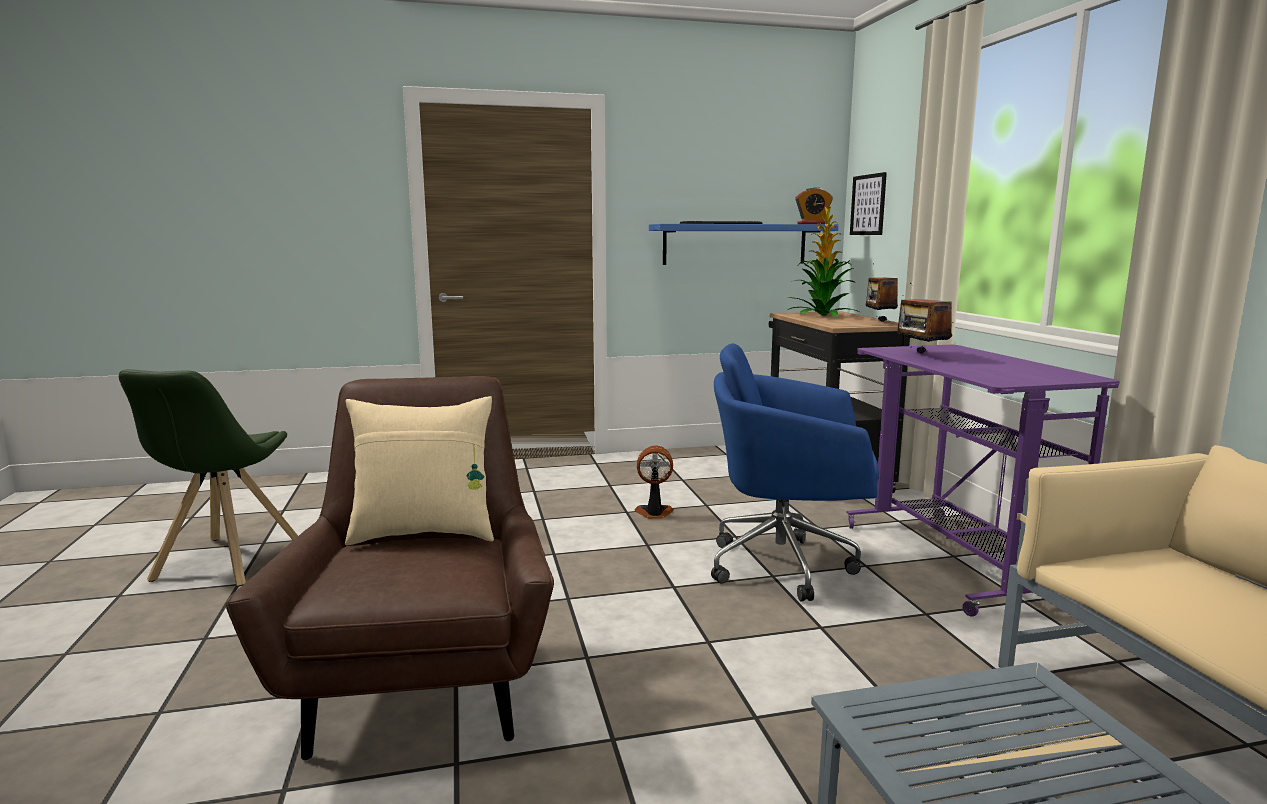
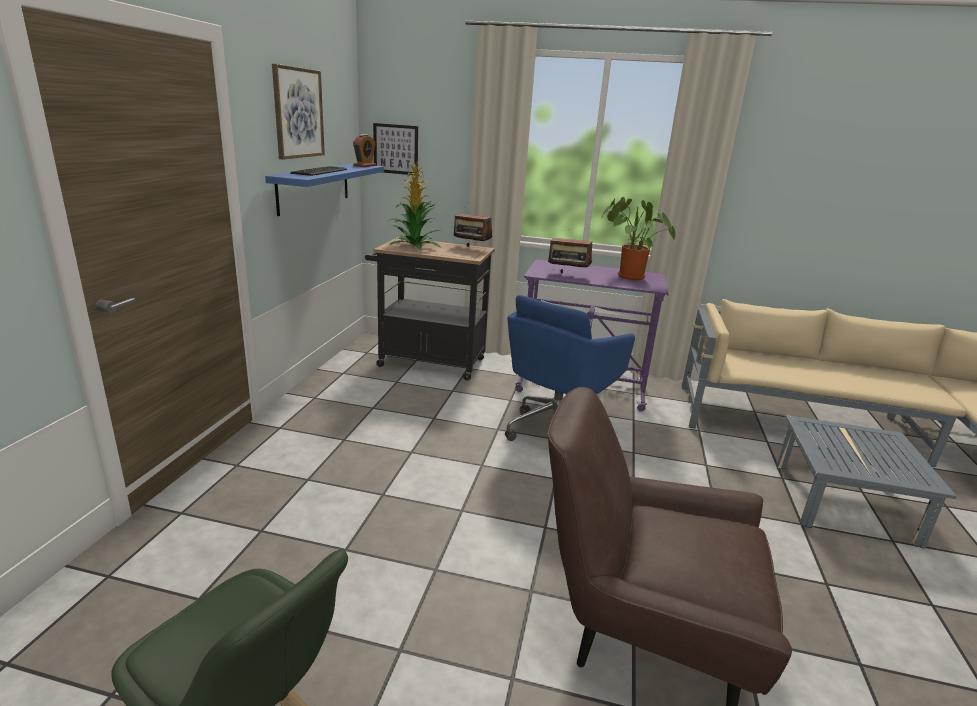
camera: 65 degrees left, 10 degrees up
beige pillow [345,396,494,545] -> none
fan [634,445,674,519] -> none
none -> picture [272,64,325,160]
none -> potted plant [602,197,676,280]

